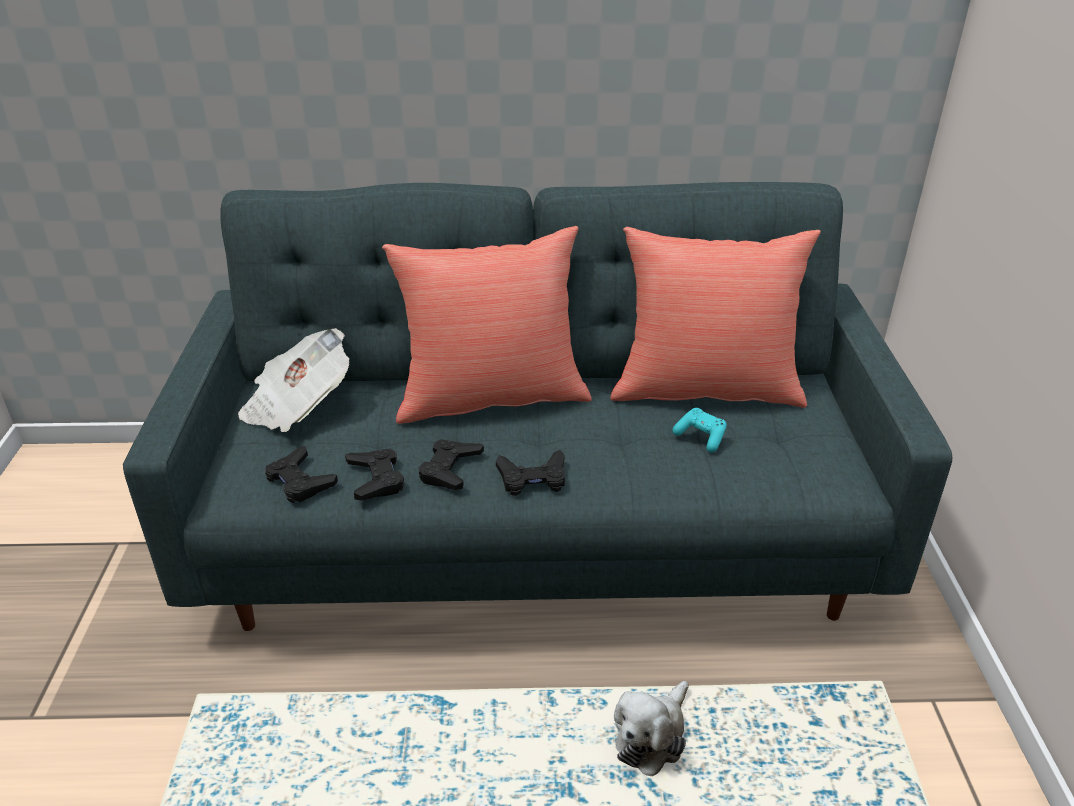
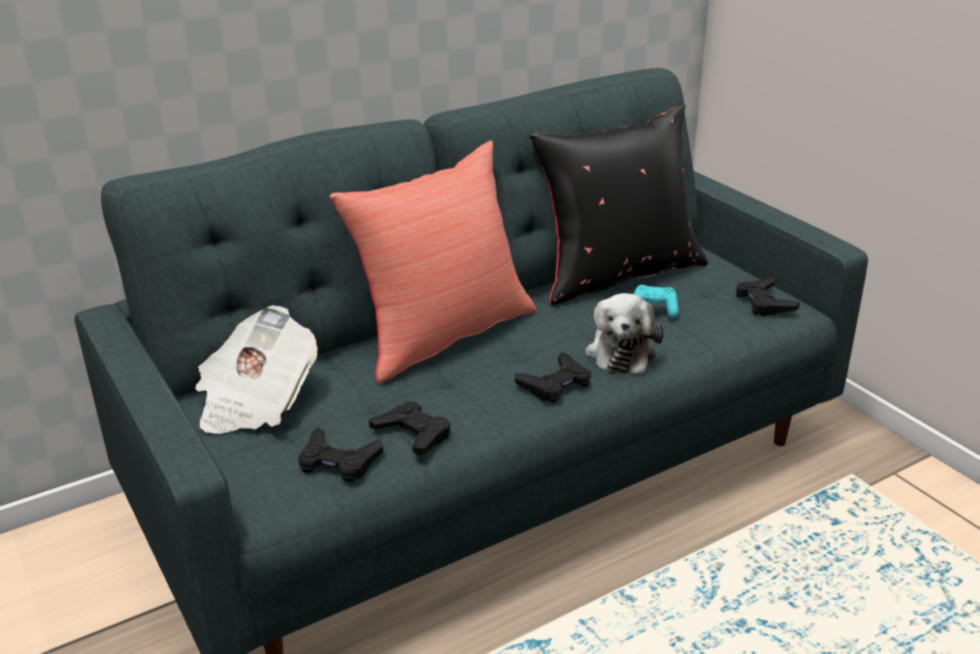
camera: 30 degrees left, 5 degrees down
black game controller [418,439,484,490] -> black game controller moved to [736,277,800,316]
red pillow [610,227,821,408] -> black pillow [529,103,708,305]
plush toy [614,681,689,776] -> plush toy moved to [585,293,664,373]

